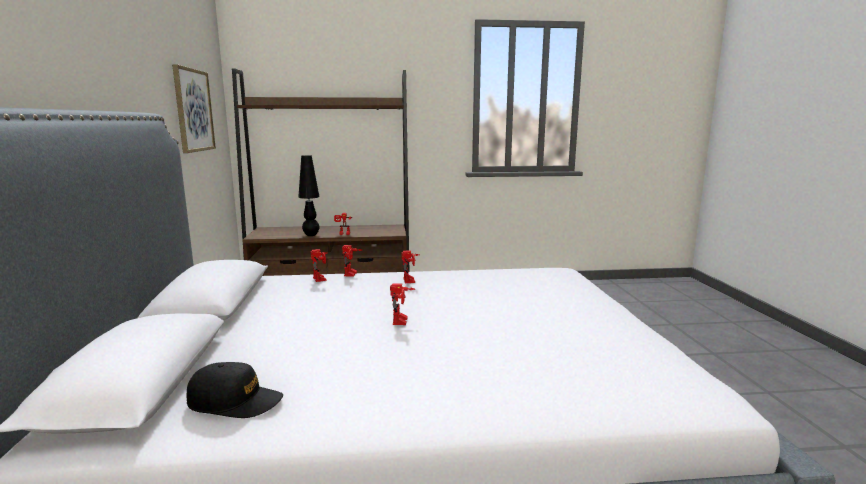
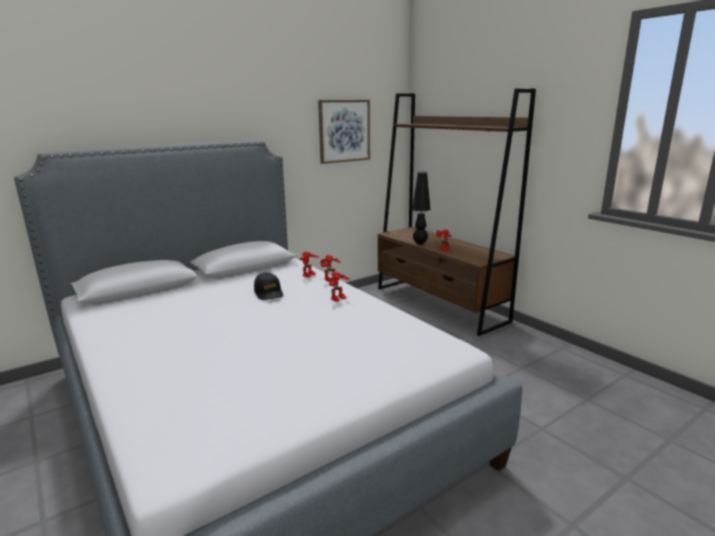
camera: 60 degrees right, 5 degrees up
black cap [187,362,283,418] -> black cap moved to [254,272,283,300]
toy robot [390,283,415,325] -> none

